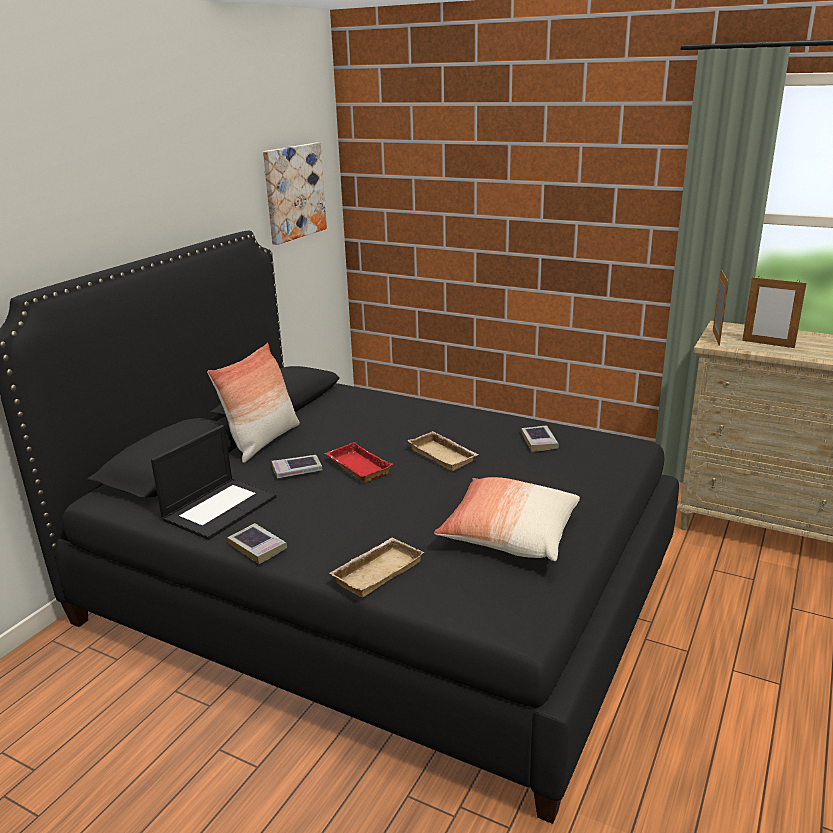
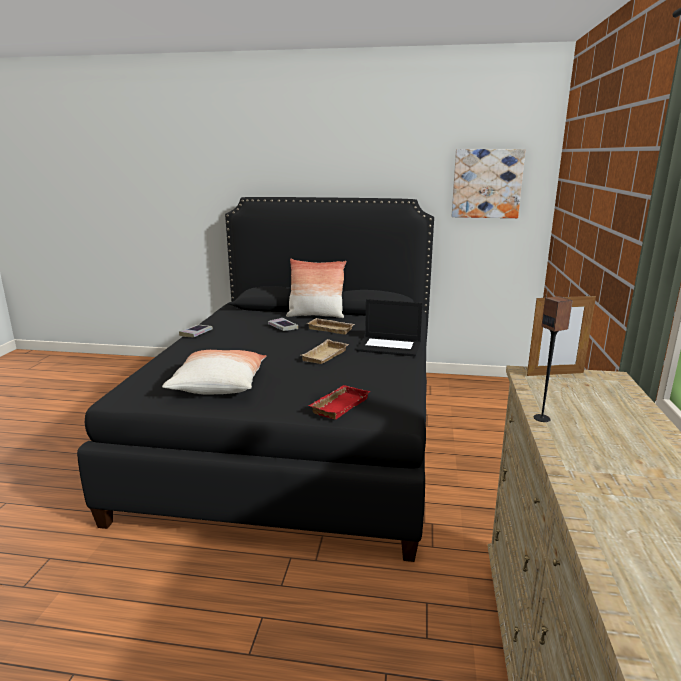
camera: 70 degrees right, 5 degrees down
laptop [151,425,277,540] -> laptop moved to [356,299,423,357]
red tray [325,442,393,482] -> red tray moved to [308,385,370,419]
beige tray [329,537,424,597] -> beige tray moved to [307,318,355,335]
book [521,425,559,452] -> none
picture frame [742,277,806,348] -> none
none -> speaker [534,296,573,422]

